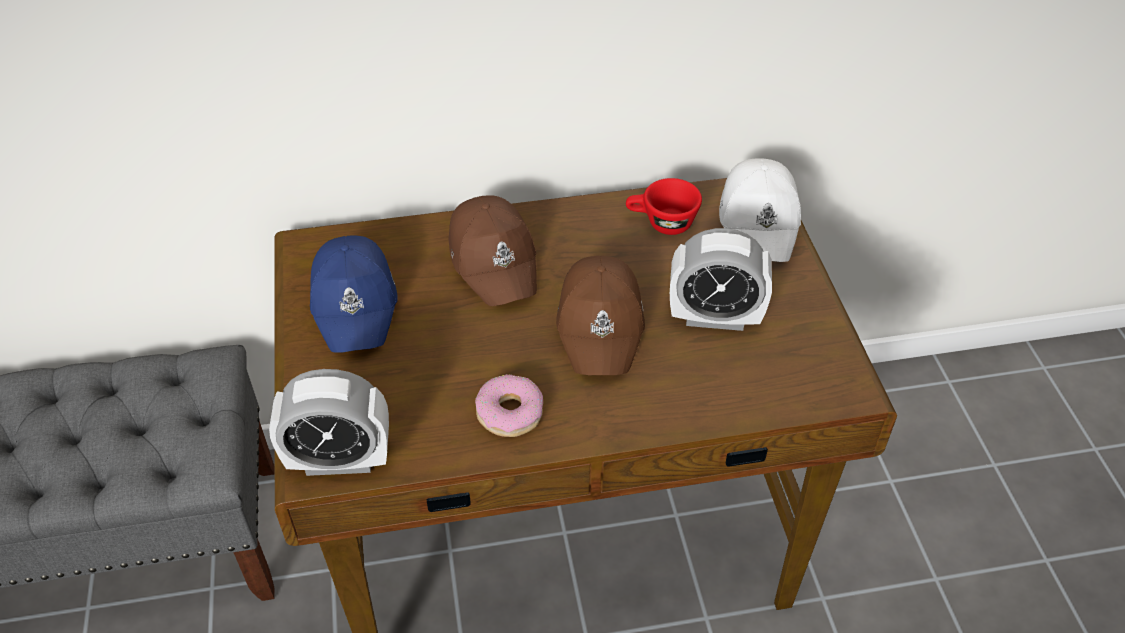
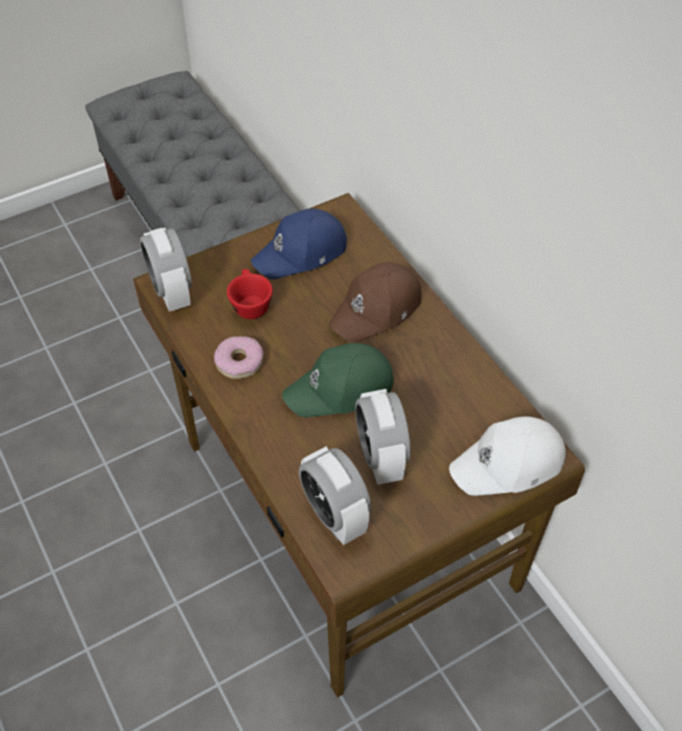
camera: 70 degrees right, 5 degrees up
brown cap [556,256,645,375] -> green cap [282,343,394,418]
red cup [626,178,702,235] -> red cup moved to [227,269,273,319]
none -> alarm clock [299,447,371,545]

